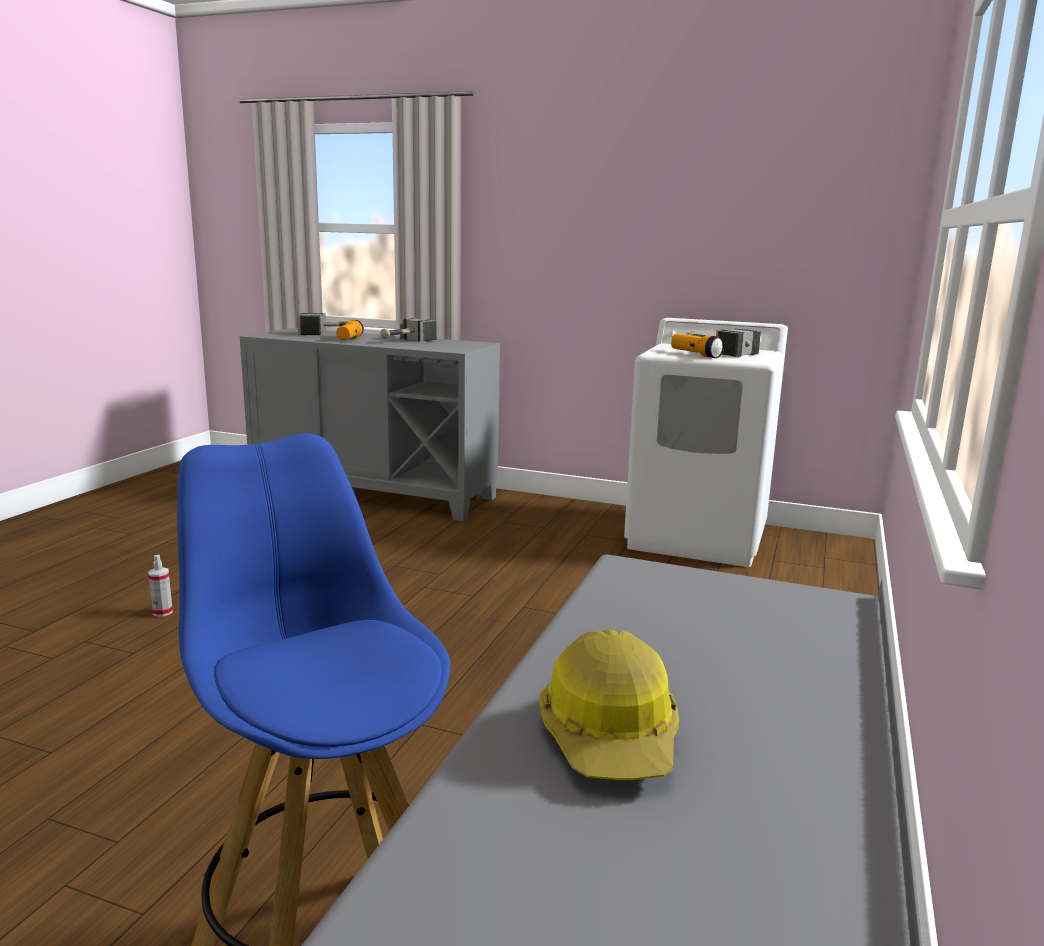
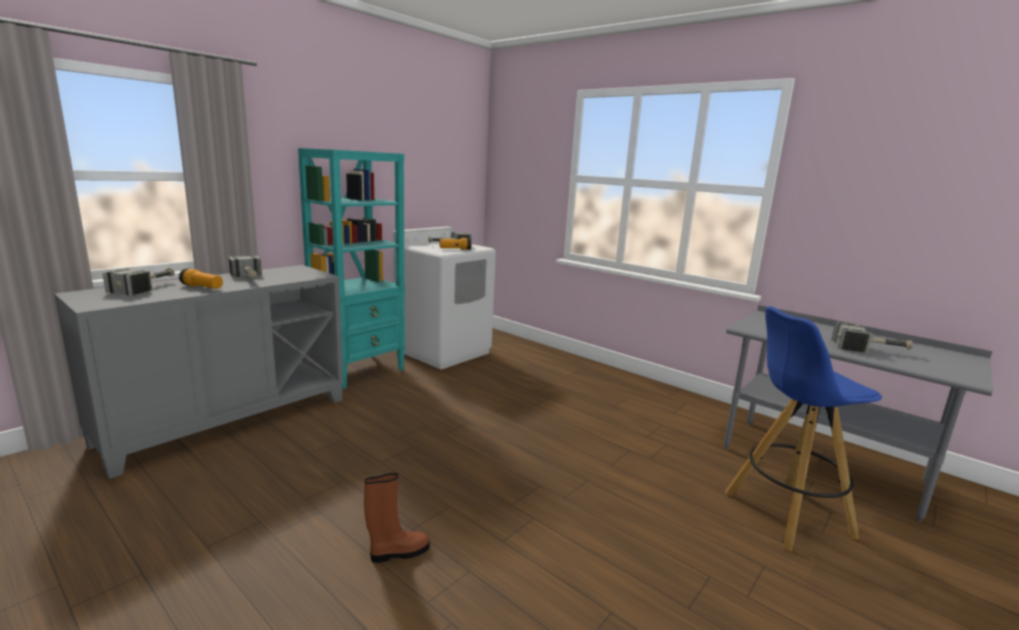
camera: 70 degrees left, 0 degrees up
spray bottle [148,555,173,617] -> brown boot [364,473,430,563]
hard hat [539,629,679,780] -> hammer [831,322,913,353]
none -> turquoise bookcase [298,148,405,389]

